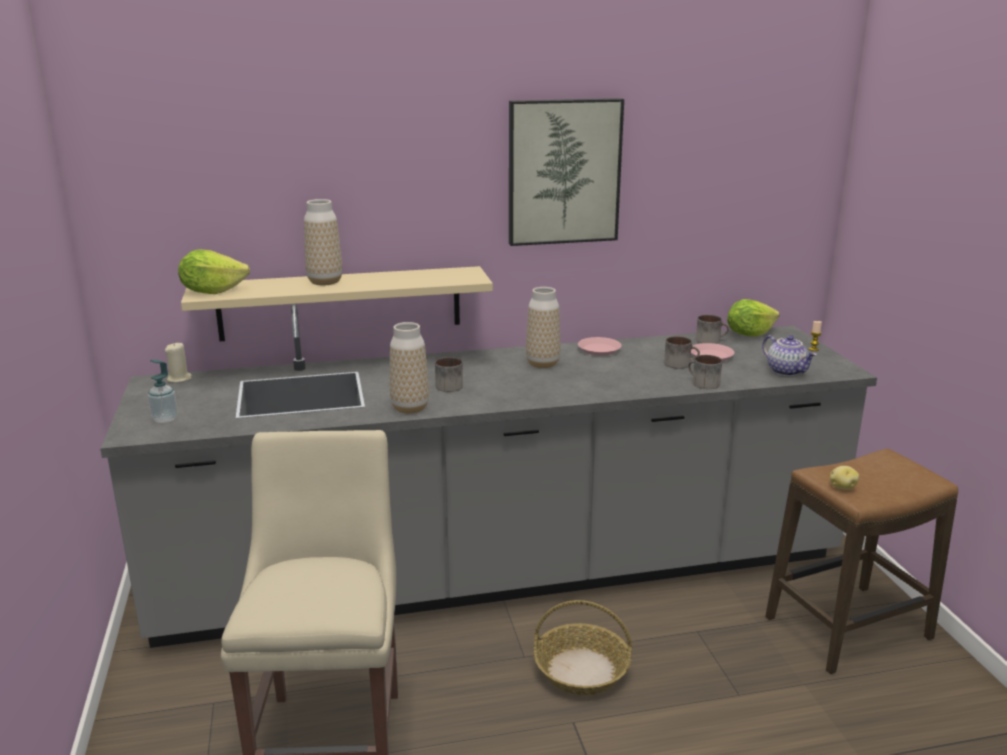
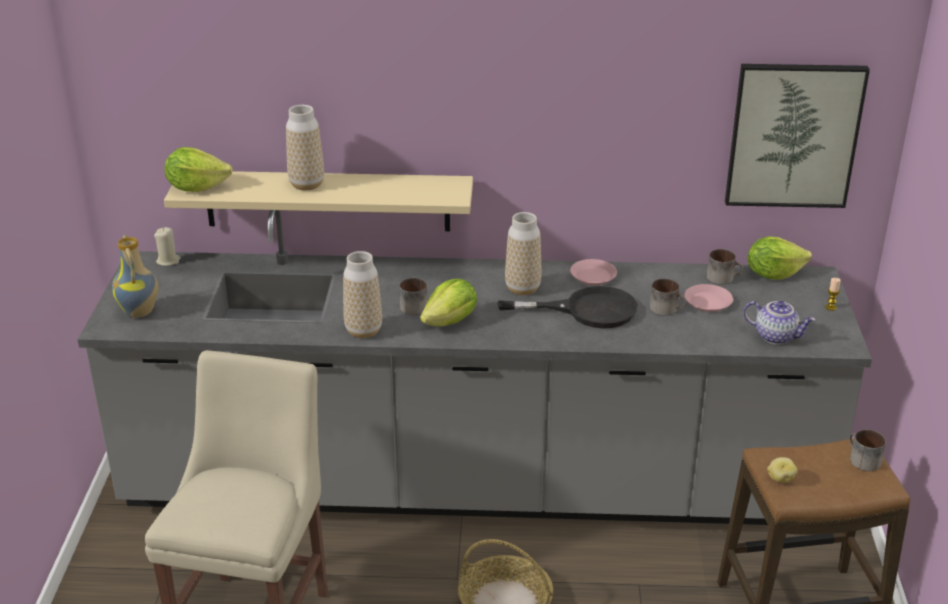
camera: 15 degrees right, 10 degrees up
soap dispenser [148,360,177,423] -> vase [112,235,158,318]
picture [509,98,624,246] -> picture moved to [725,64,870,208]
mug [688,355,722,389] -> mug moved to [849,430,886,471]
teapot [762,335,817,376] -> teapot turned 45 degrees counterclockwise [743,301,815,344]
none -> lettuce [420,279,477,327]
none -> black frying pan [497,286,638,329]

